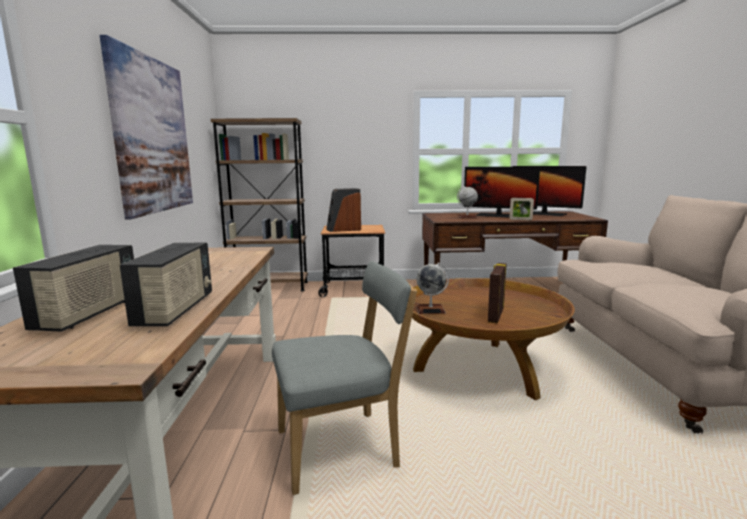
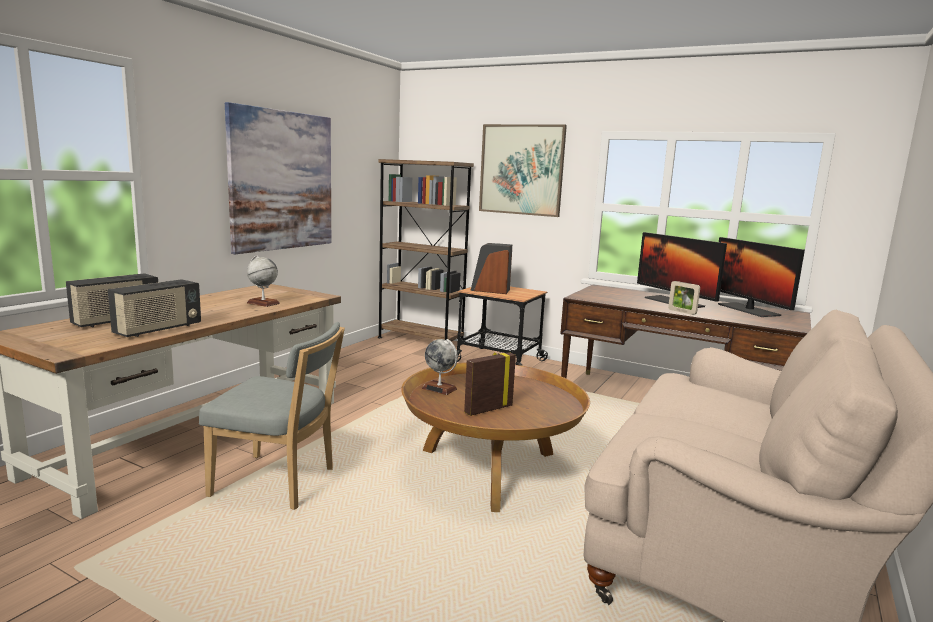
camera: 30 degrees right, 0 degrees up
globe [457,186,478,218] -> globe moved to [247,255,280,307]
none -> picture [479,124,567,217]

